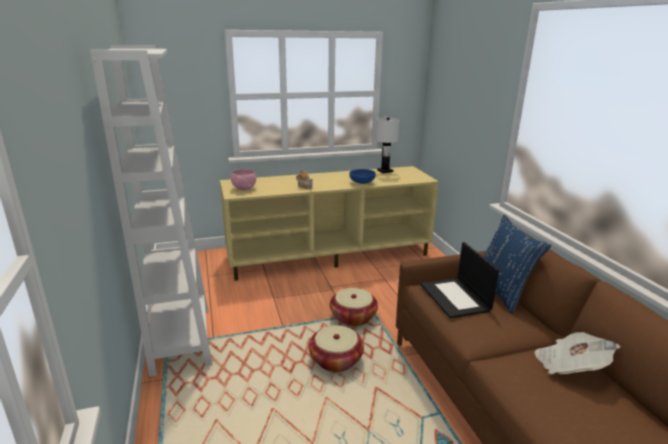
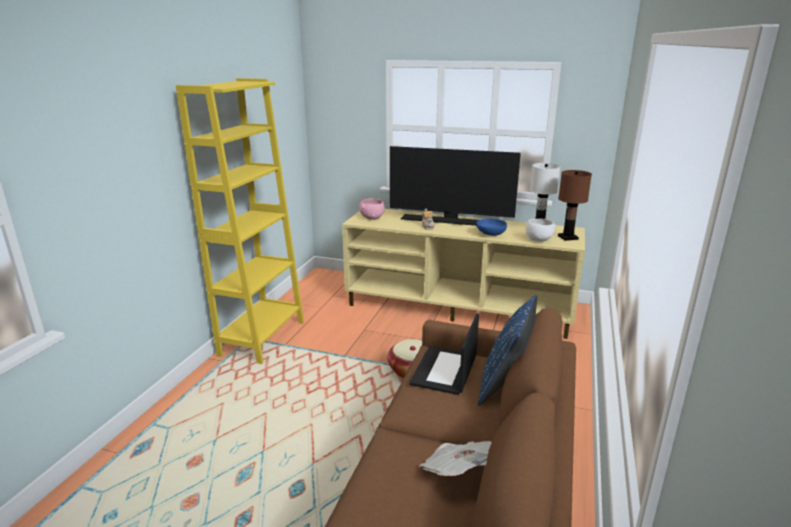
camera: 35 degrees right, 0 degrees up
white bookcase [90,45,213,377] -> yellow bookcase [176,78,304,364]
basket [309,325,364,372] -> none
none -> television [390,146,521,226]
none -> white bowl [525,219,556,242]
none -> brown table lamp [558,170,592,241]

